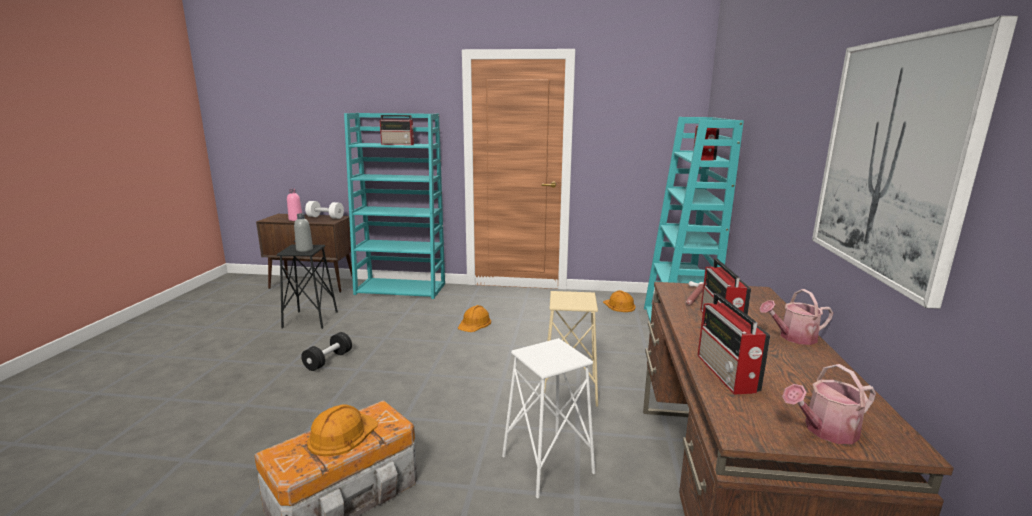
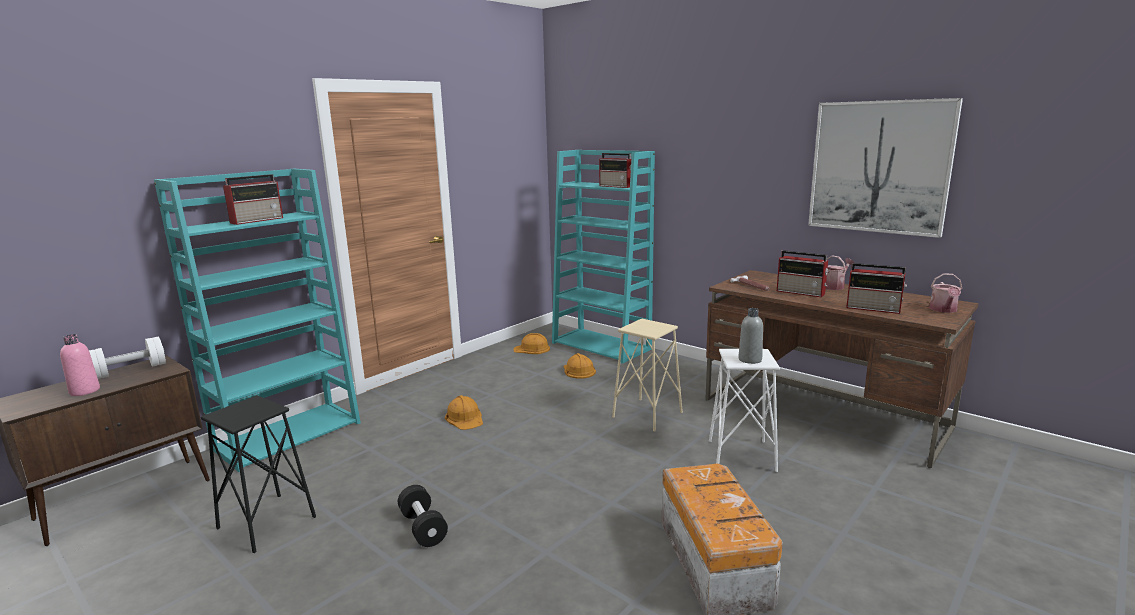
camera: 55 degrees left, 0 degrees up
grey bottle [294,213,313,252] -> grey bottle moved to [738,308,763,364]
orange hard hat [307,404,378,456] -> orange hard hat moved to [563,353,596,379]
watering can [759,289,833,345] -> watering can turned 150 degrees counterclockwise [826,255,854,290]

